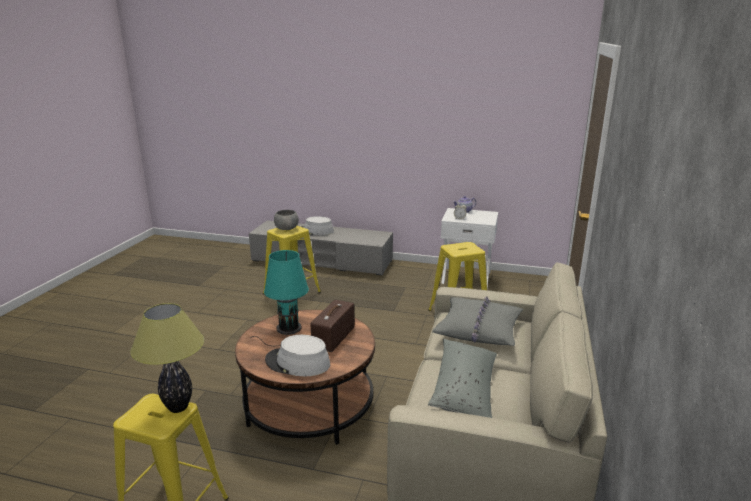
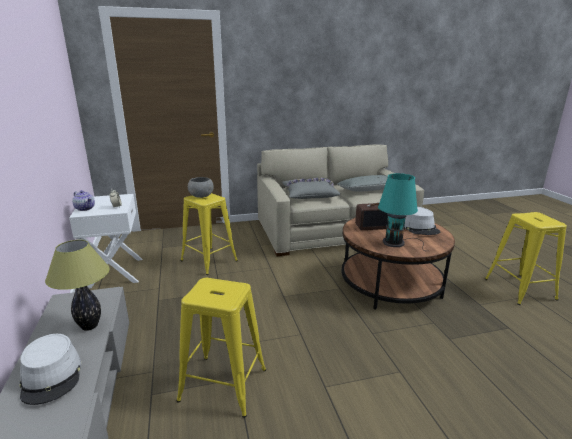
camera: 120 degrees left, 0 degrees up
table lamp [130,303,204,413] -> table lamp moved to [45,240,110,331]
grey bowl [274,210,299,230] -> grey bowl moved to [188,177,214,198]

